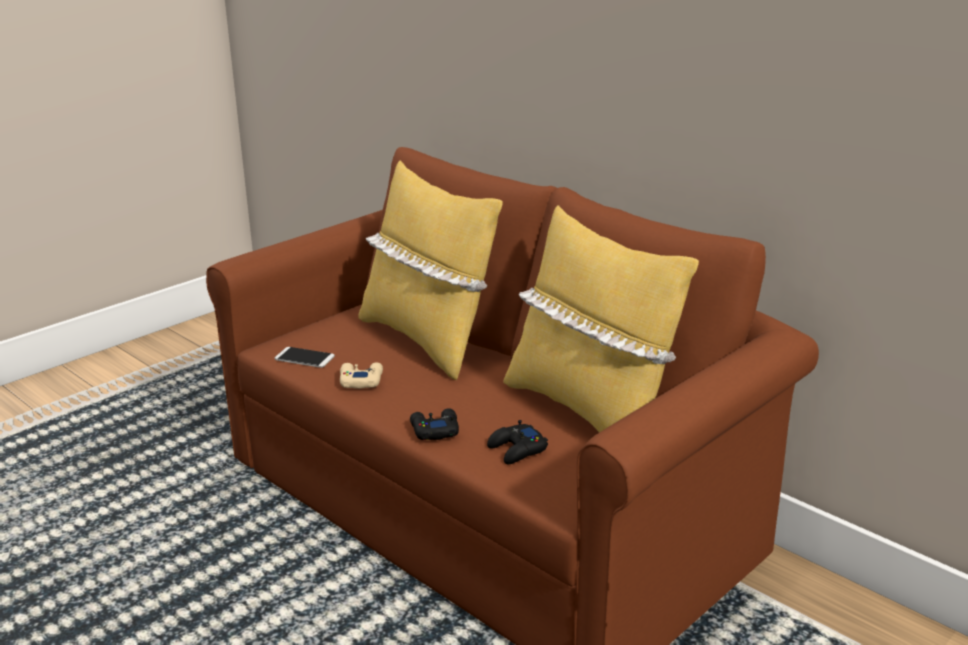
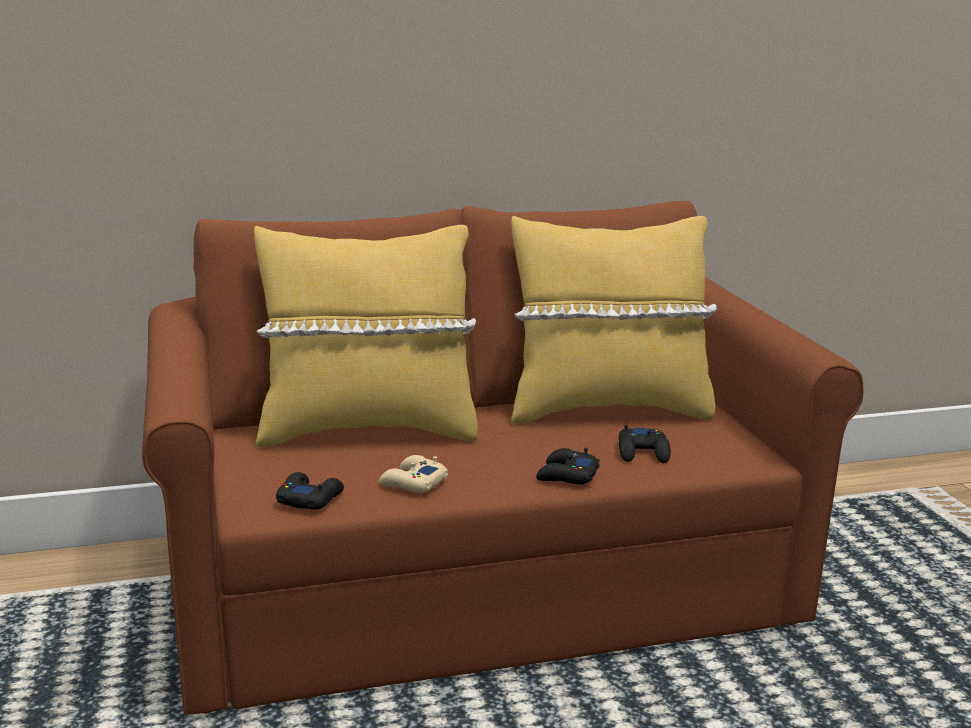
camera: 60 degrees left, 5 degrees down
phone [275,347,335,368] -> black game controller [276,472,344,510]

